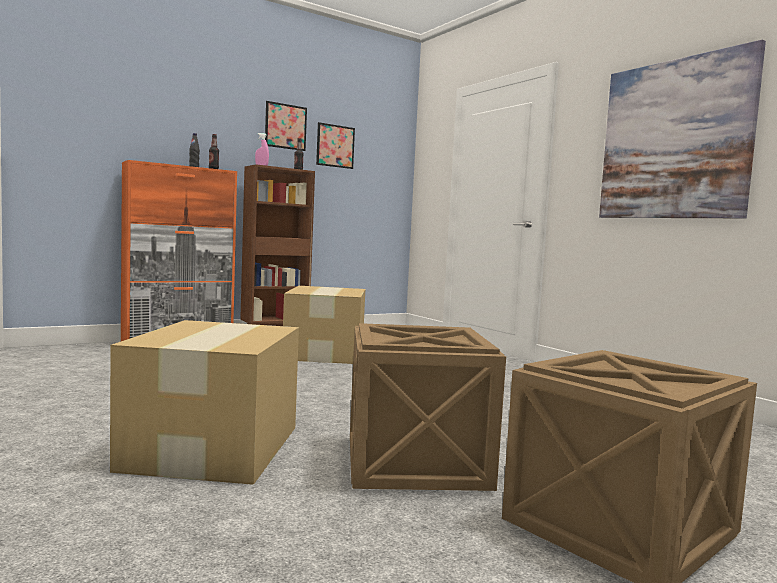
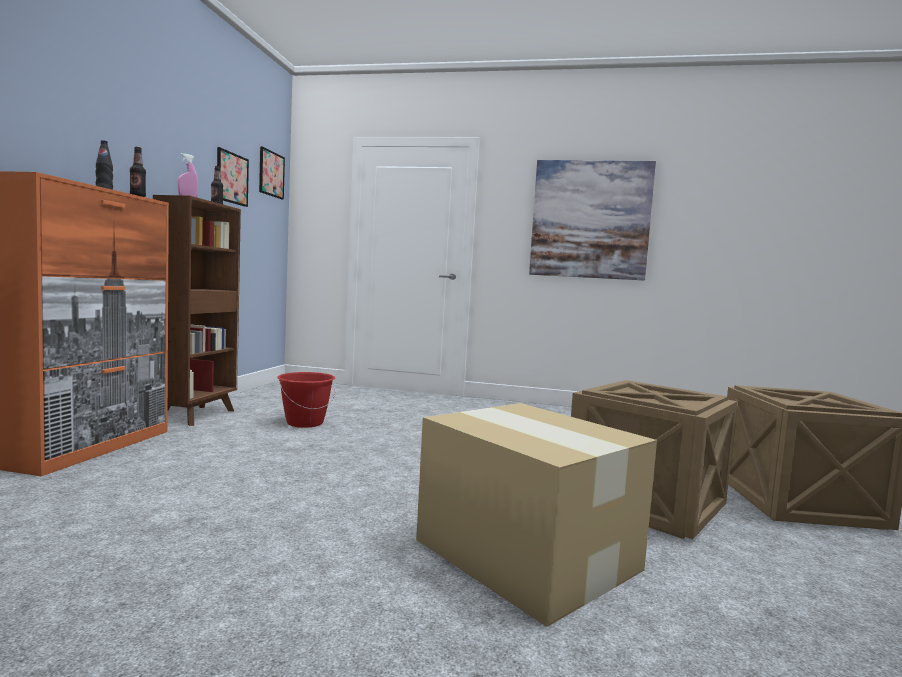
camera: 45 degrees left, 0 degrees up
picture [265,101,307,151] -> picture moved to [259,146,285,200]
cardboard box [283,286,365,364] -> red bucket [277,372,335,428]

